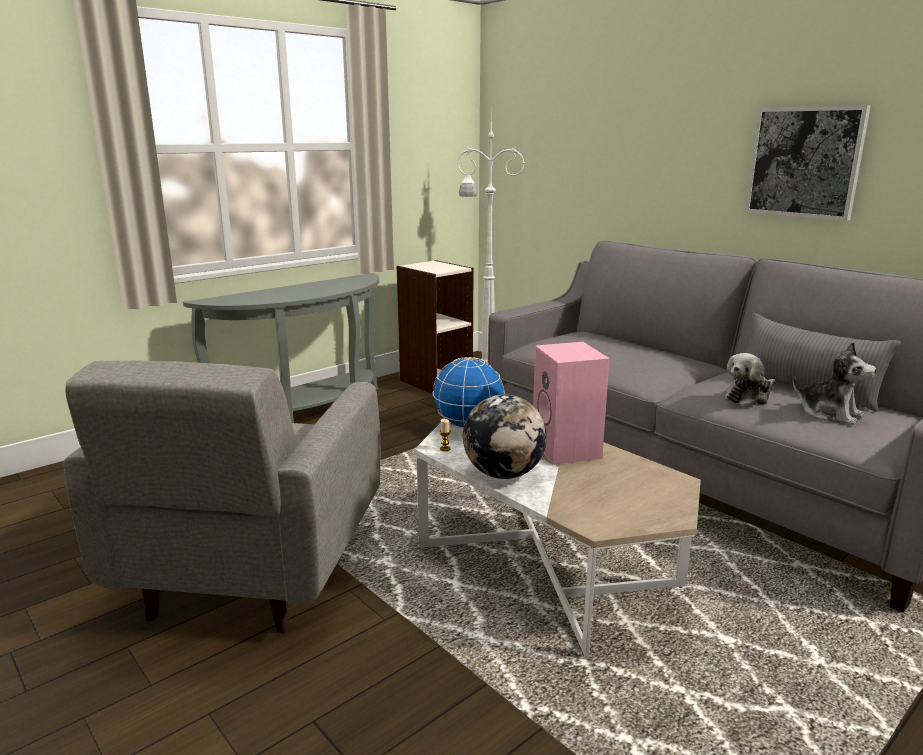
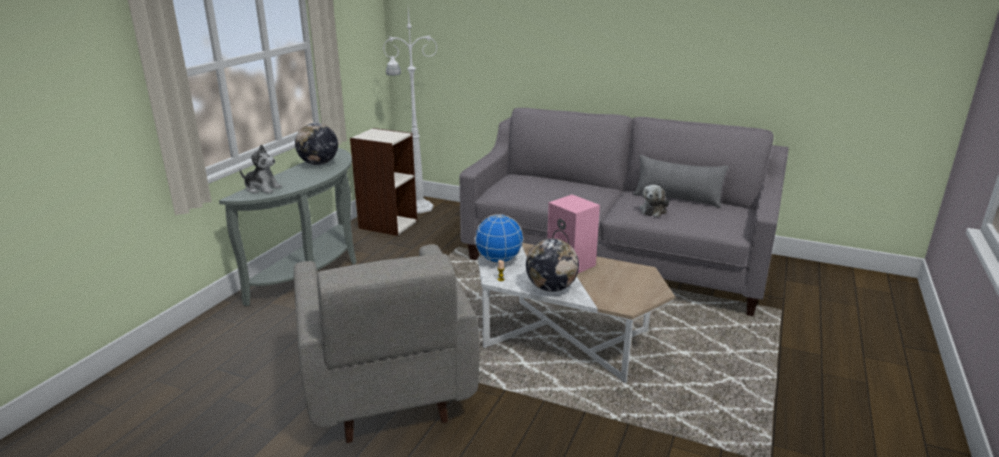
camera: 25 degrees left, 5 degrees up
picture [745,105,871,221] -> none
plush toy [793,342,876,425] -> plush toy moved to [240,145,282,194]
none -> globe [295,123,338,165]

